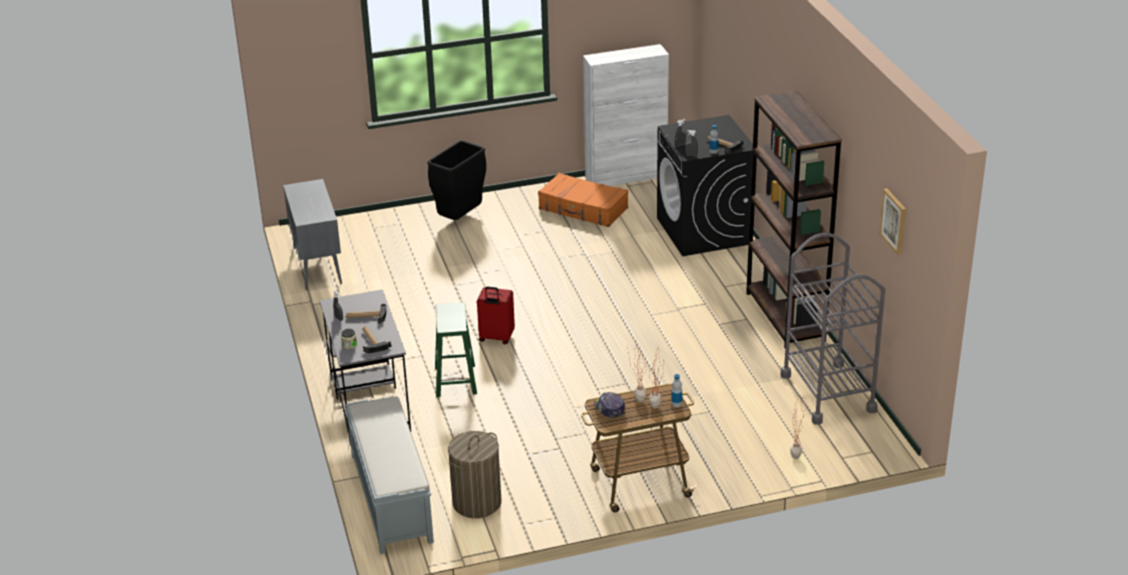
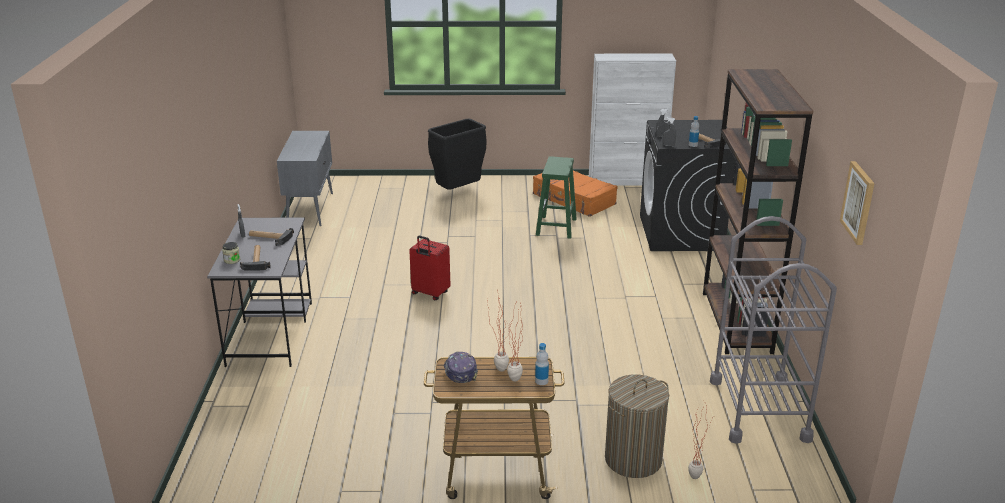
camera: 15 degrees right, 5 degrees down
grey bench [345,396,434,554] -> none
green stool [435,302,477,397] -> green stool moved to [536,156,577,239]
laundry basket [448,431,501,518] -> laundry basket moved to [605,375,669,478]

